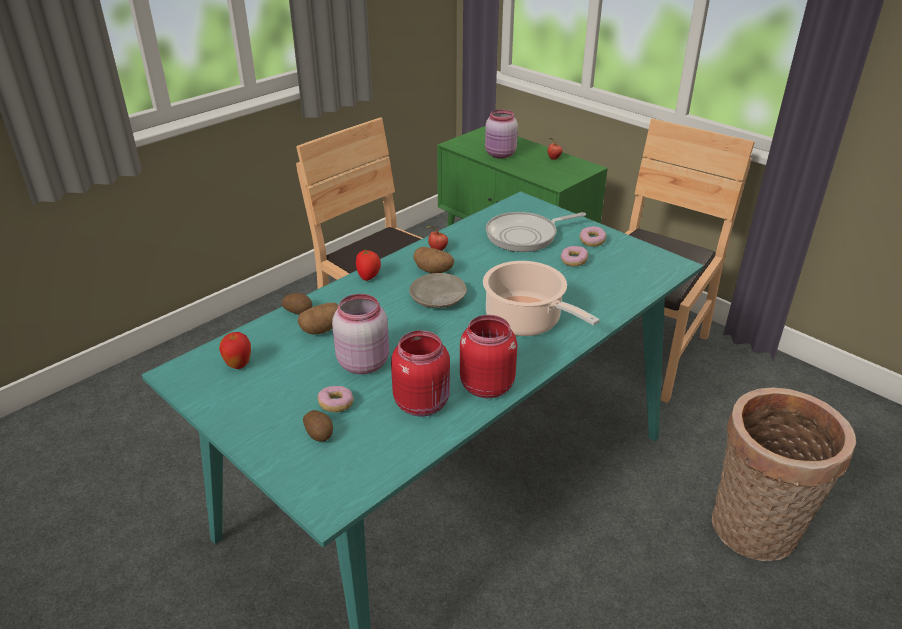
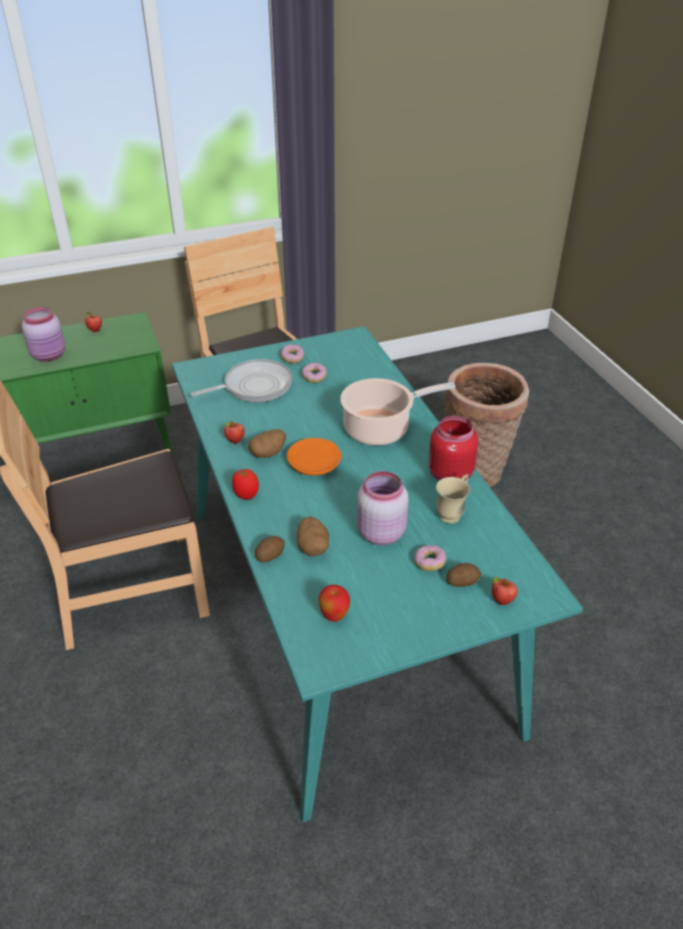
camera: 65 degrees left, 5 degrees up
red jar [391,331,450,416] -> beige mug [436,474,470,524]
beige plate [409,273,467,308] -> orange plate [287,438,342,476]
frying pan [486,212,586,252] -> frying pan turned 120 degrees counterclockwise [191,359,292,402]
none -> apple [492,577,518,605]

